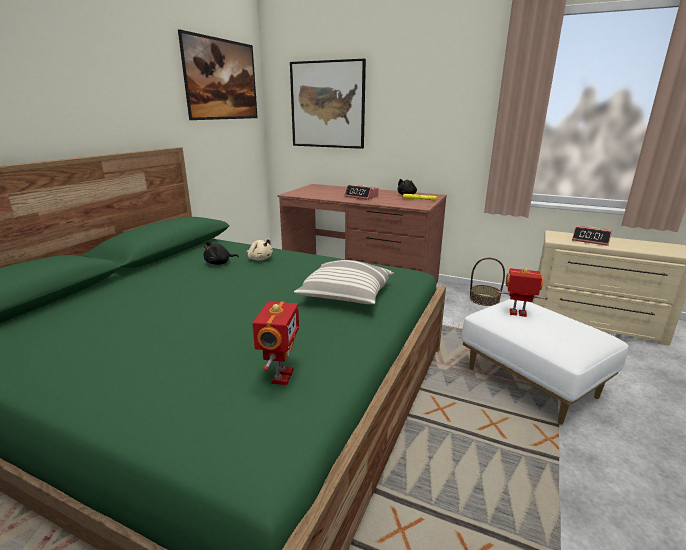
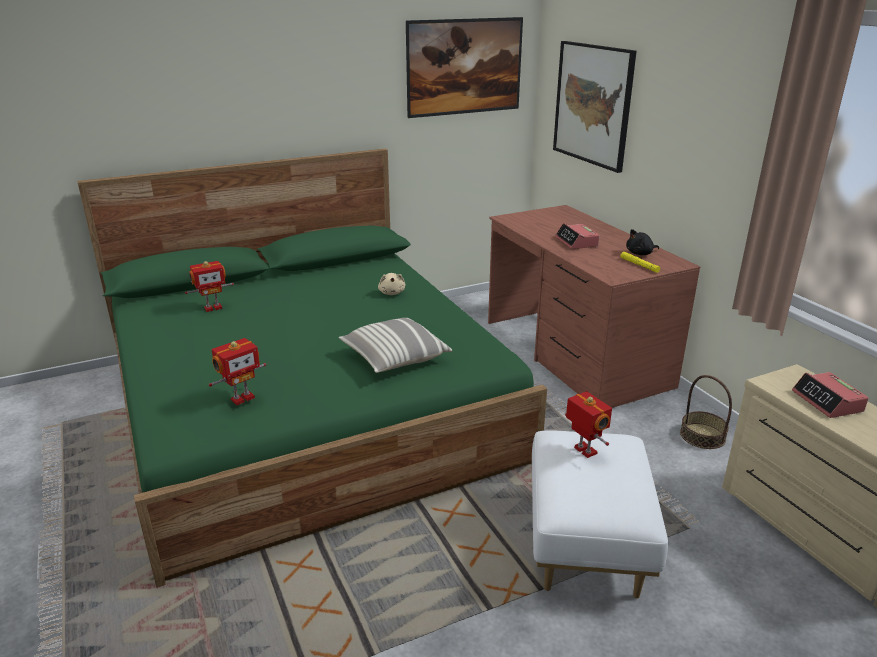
camera: 40 degrees right, 5 degrees up
black plush toy [204,241,239,265] -> none
none -> toy robot [185,261,234,312]

